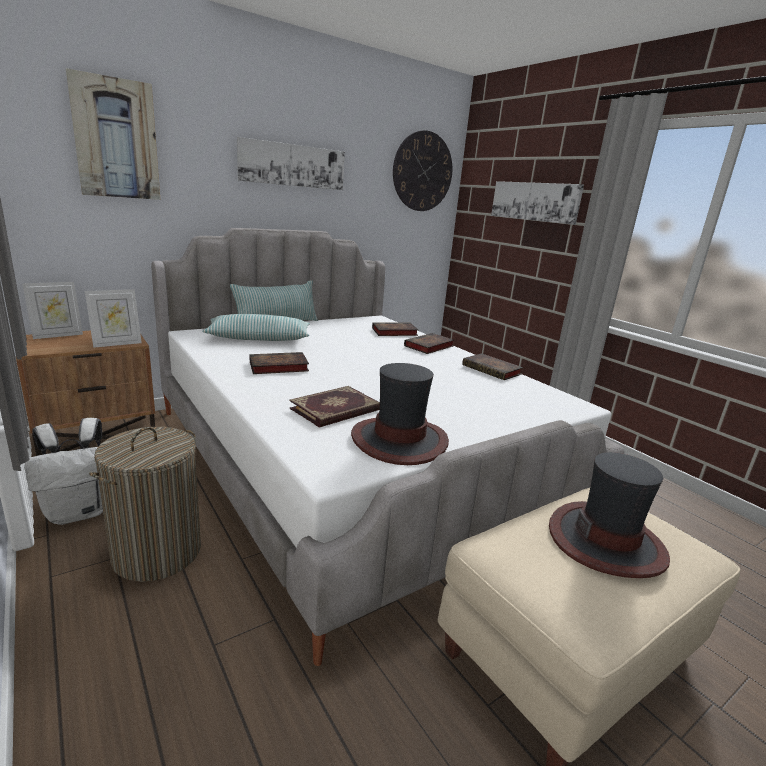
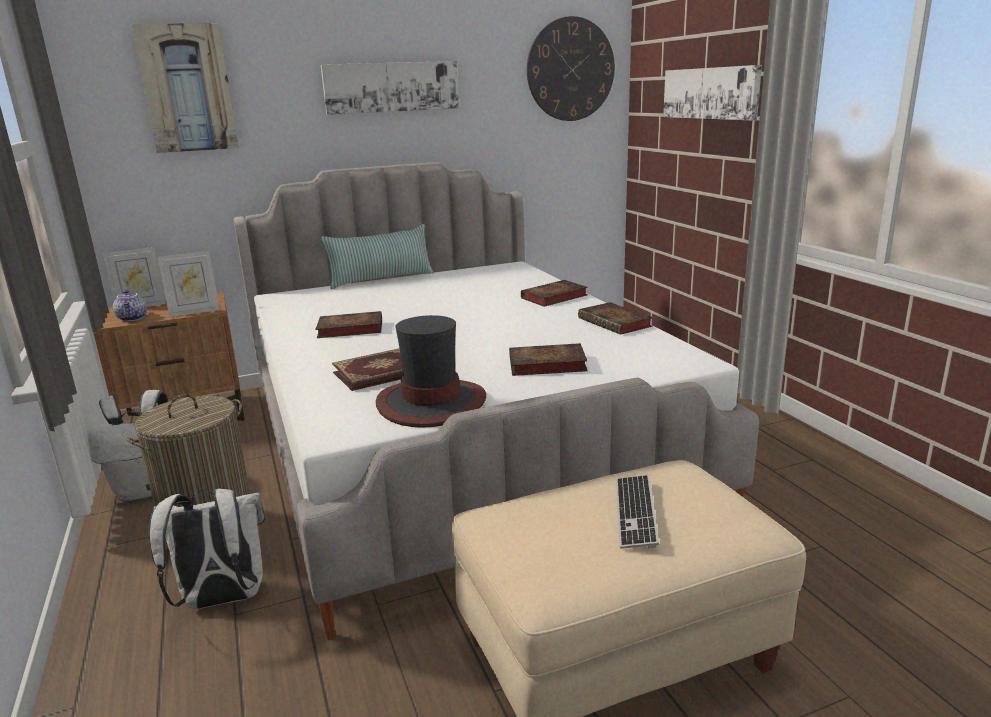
camera: 15 degrees right, 0 degrees up
pillow [202,314,310,341] -> none
book [372,323,418,336] -> book moved to [509,343,588,376]
hat [549,452,670,578] -> keyboard [616,475,659,549]
none -> teapot [113,290,147,322]
none -> white backpack [149,489,265,609]

